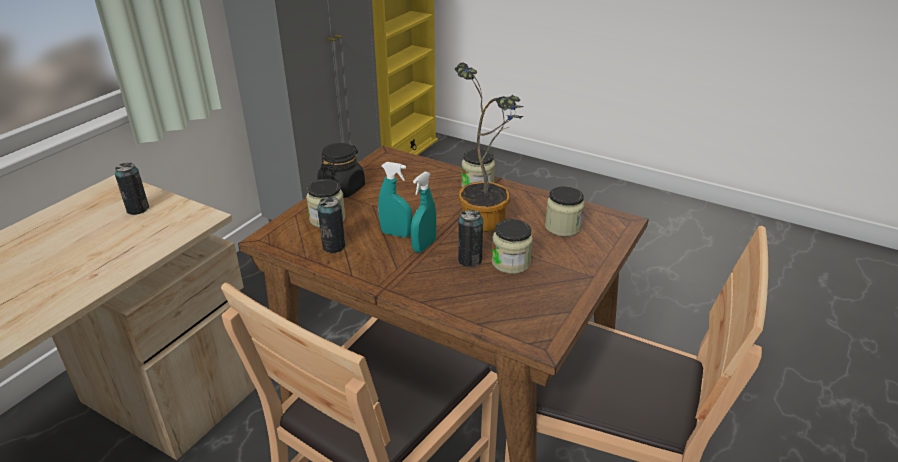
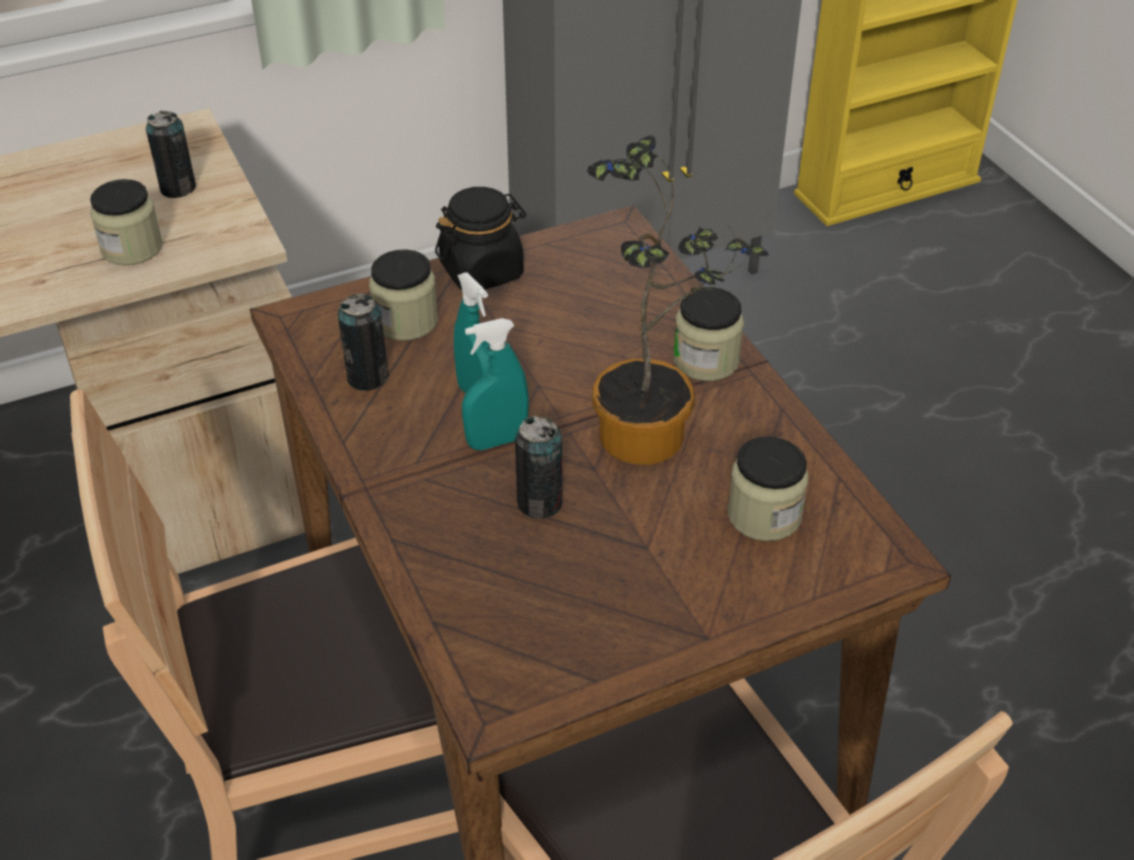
camera: 35 degrees right, 10 degrees up
jar [492,219,533,274] -> jar moved to [90,179,163,265]

